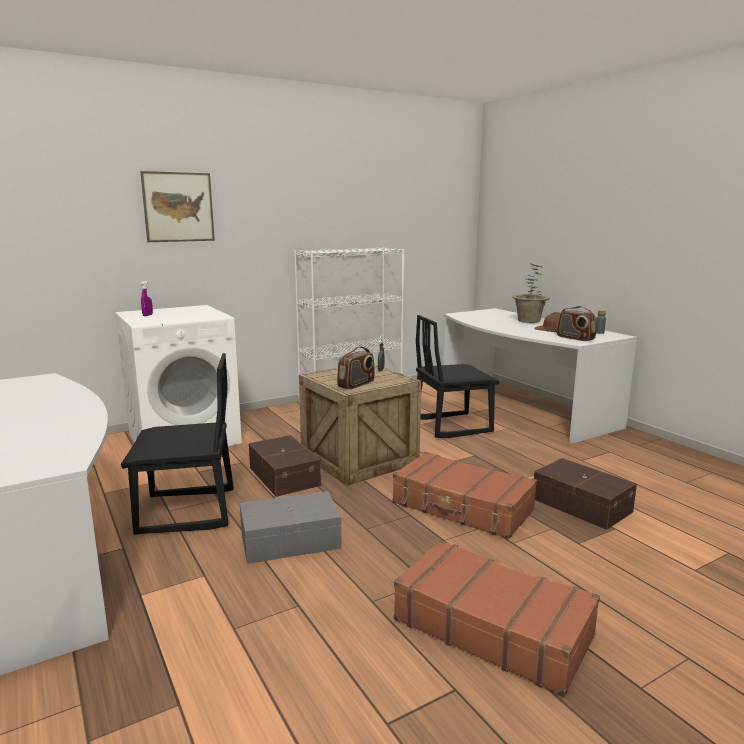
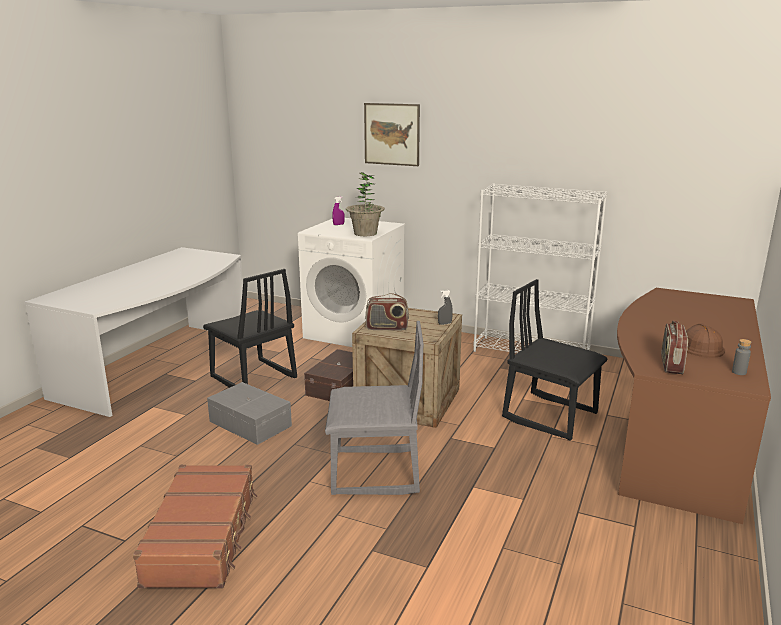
camera: 55 degrees right, 5 degrees up
brown suitcase [392,452,537,539] -> grey chair [325,321,424,495]
white desk [443,308,637,444] -> brown desk [617,288,771,524]
potted plant [512,263,550,323] -> potted plant moved to [346,172,385,236]
brown storage box [534,458,637,530] -> none

